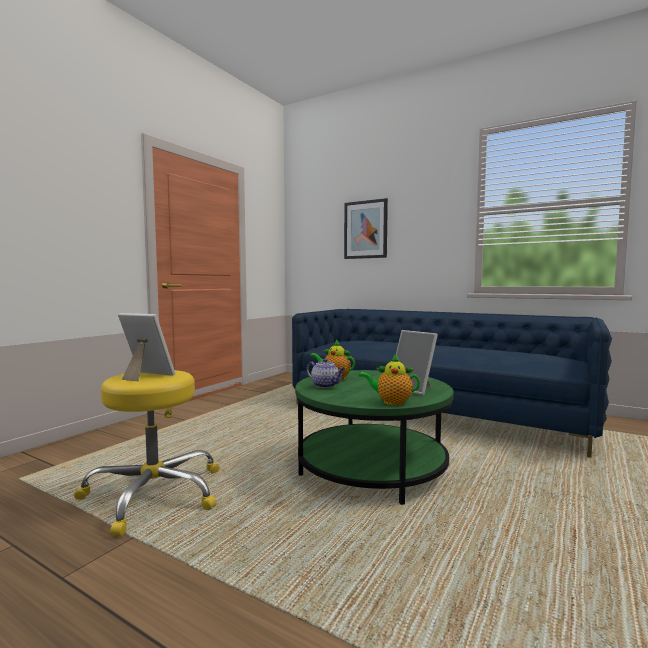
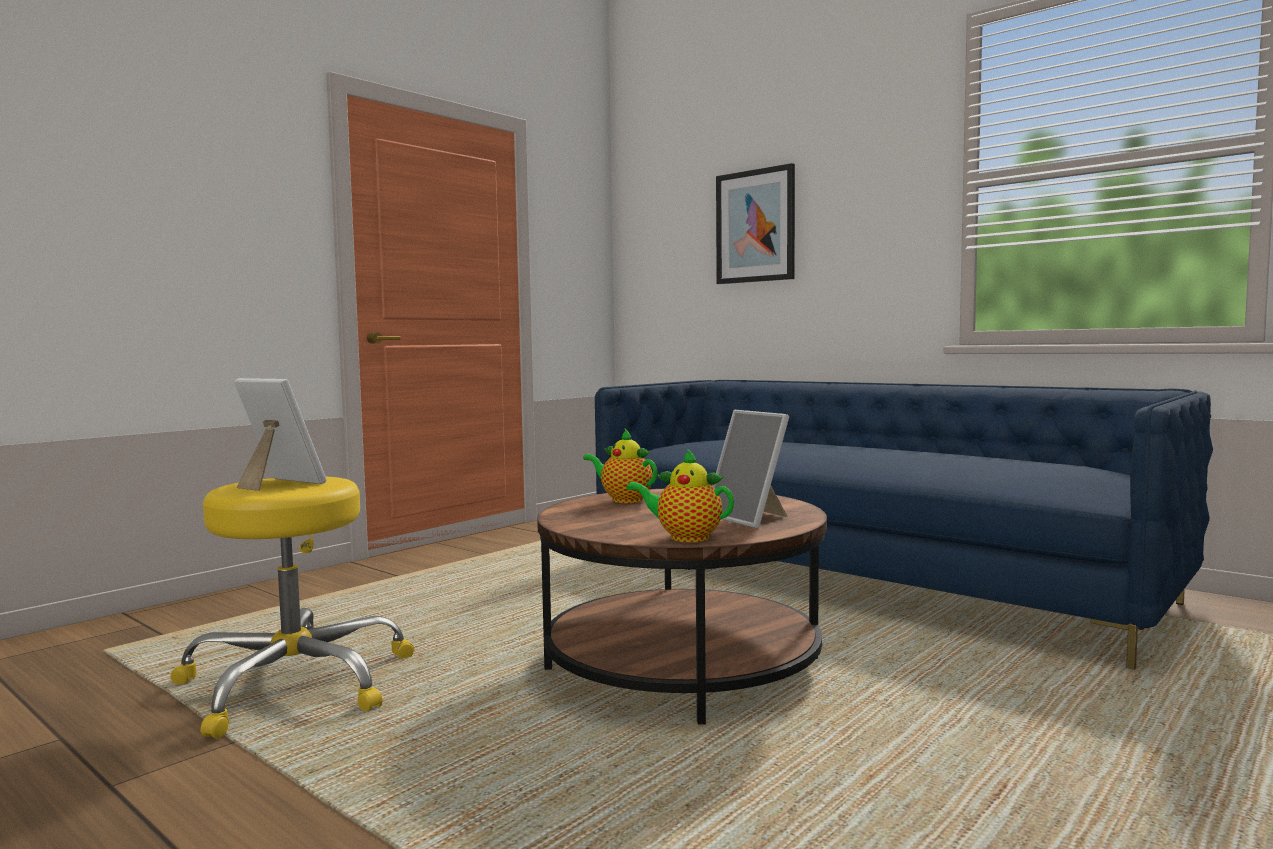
camera: 10 degrees right, 0 degrees up
green coffee table [295,370,454,505] -> brown coffee table [537,489,827,724]
teapot [306,358,345,388] -> none

